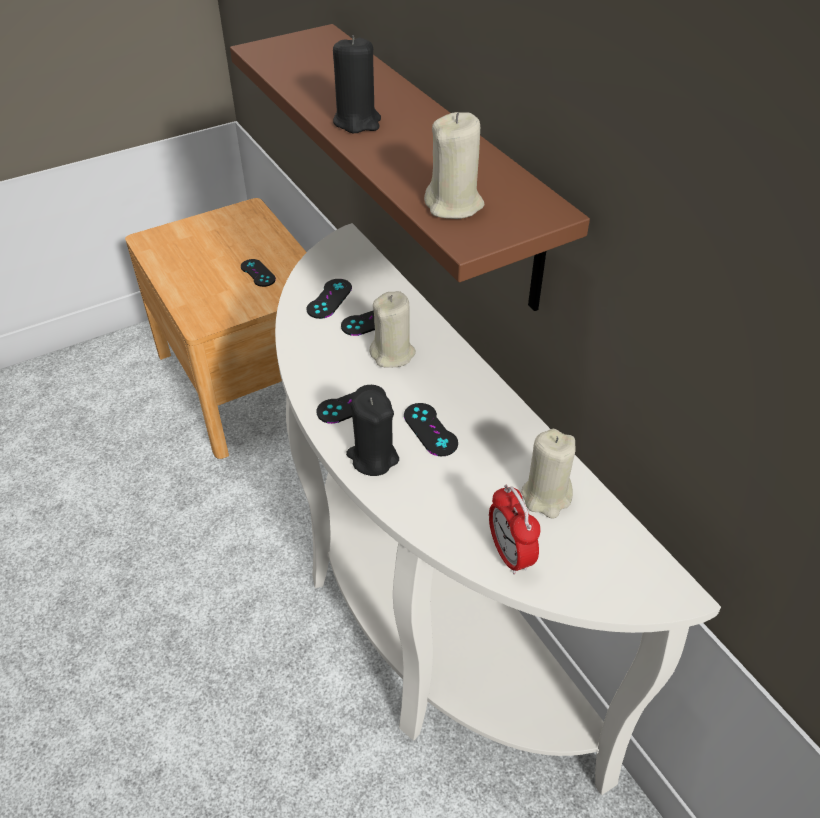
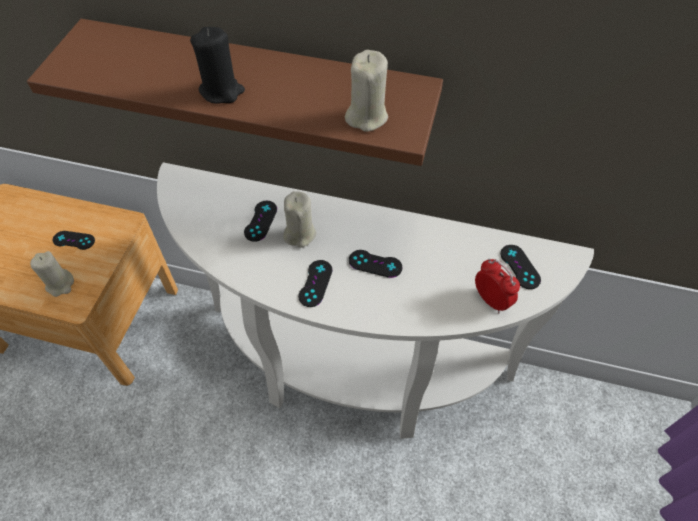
camera: 45 degrees left, 10 degrees up
black game controller [306,279,352,319] -> black game controller moved to [500,245,541,289]
black candle [346,389,399,476] -> none
alarm clock [489,485,541,575] -> alarm clock turned 150 degrees counterclockwise [475,258,520,313]
beige candle [521,429,576,519] -> beige candle moved to [30,251,74,297]

